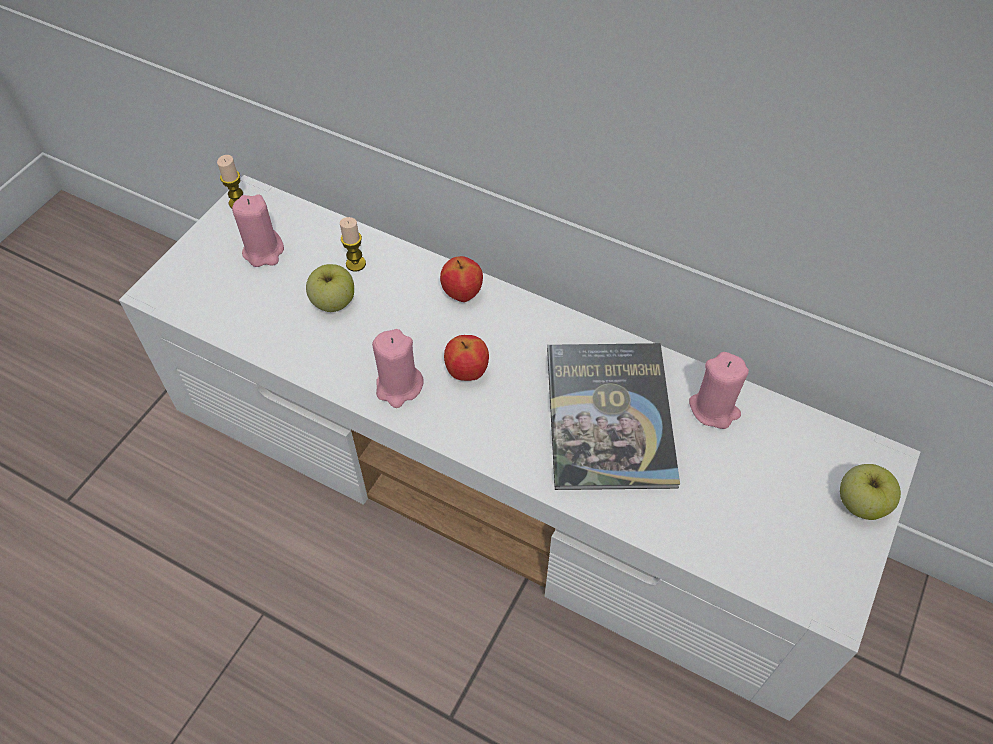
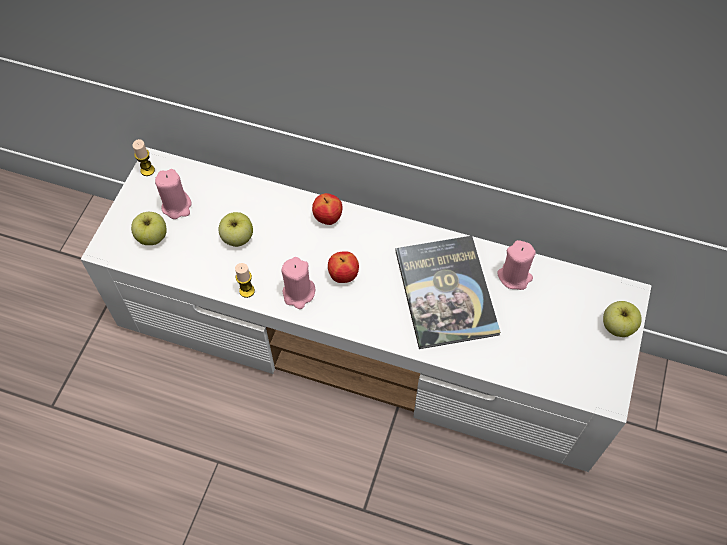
camera: 10 degrees left, 5 degrees up
candle [340,217,366,272] -> candle moved to [235,263,255,298]
none -> apple [131,212,167,245]

